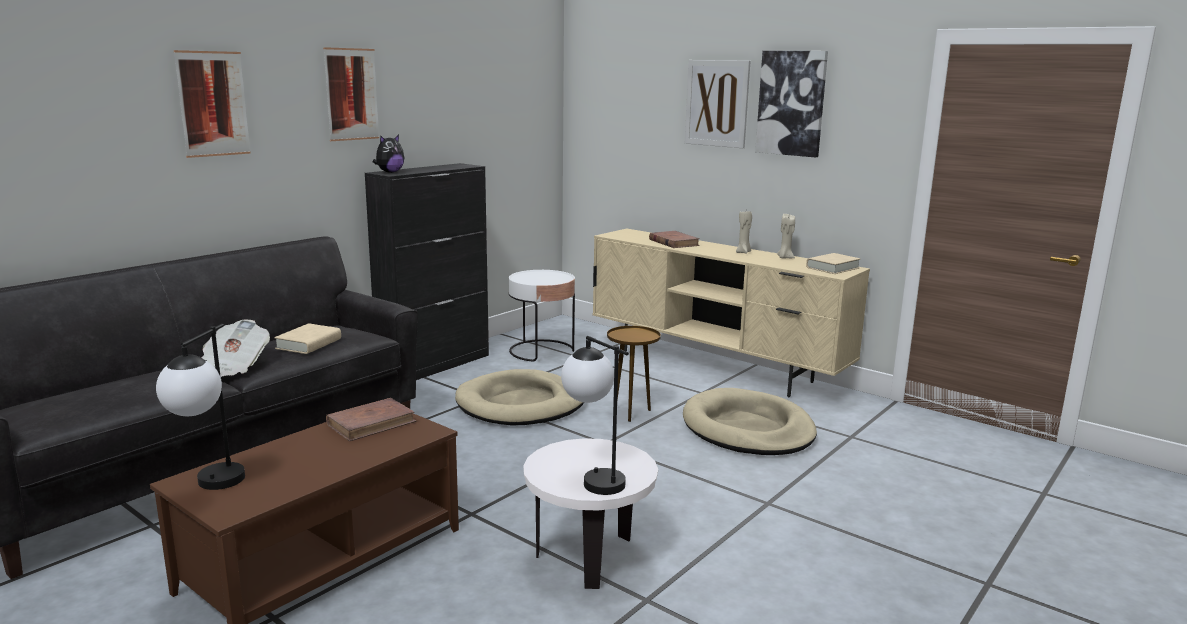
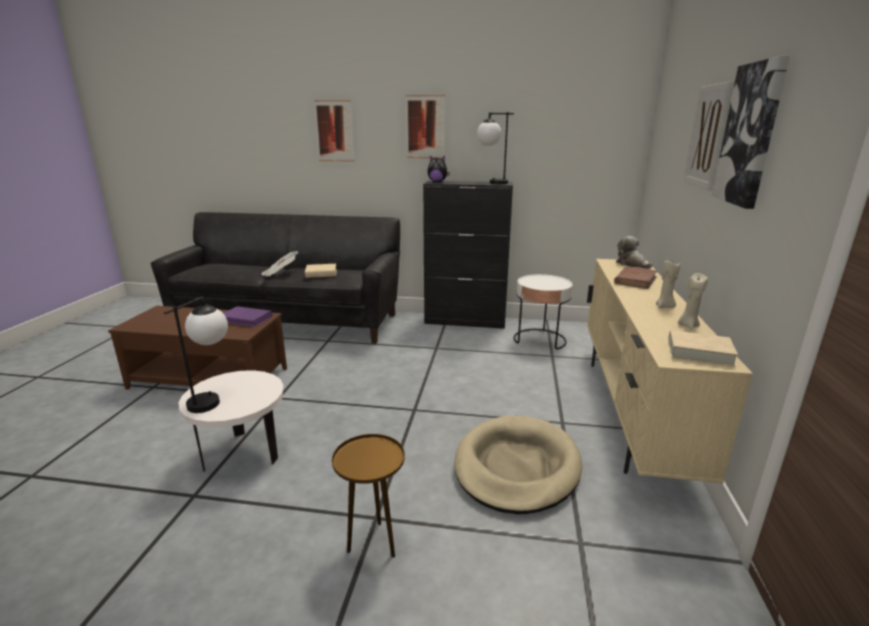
camera: 60 degrees right, 5 degrees up
table lamp [156,324,245,490] -> table lamp moved to [477,112,514,184]
brown book [326,398,417,442] -> purple book [223,306,272,327]
beige dog bed [455,369,584,425] -> none
brown side table [607,326,661,422] -> brown side table moved to [332,434,405,558]
none -> plush toy [616,236,652,269]

